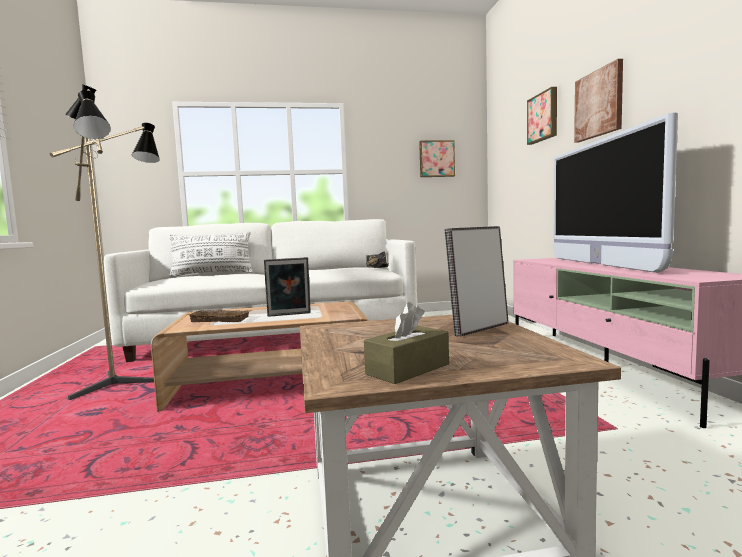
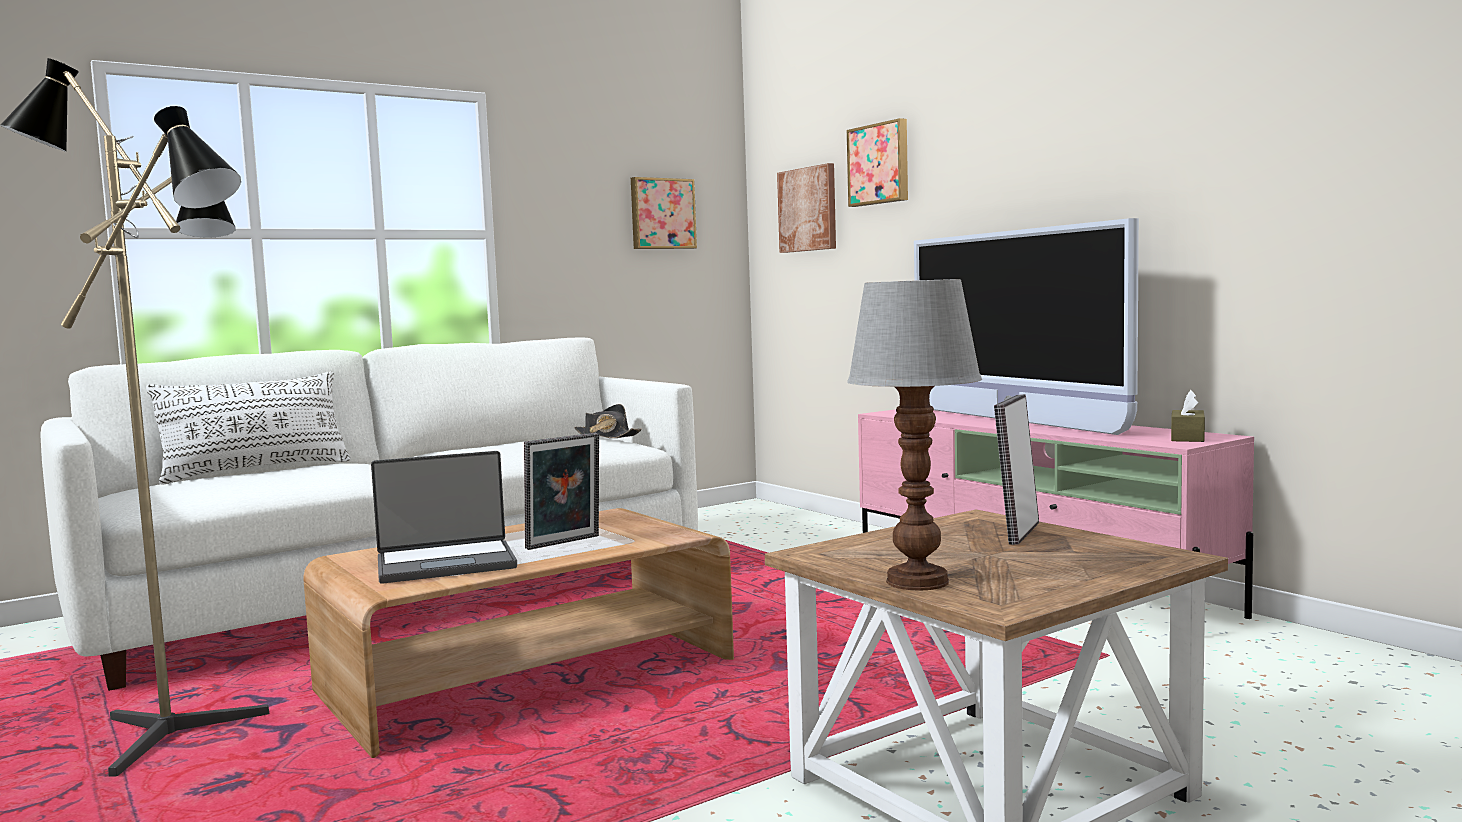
camera: 25 degrees left, 0 degrees up
brown tray [188,310,250,322] -> laptop [371,451,517,584]
brown tissue box [364,302,449,384] -> brown tissue box moved to [1171,390,1205,442]
picture [574,59,623,142] -> picture moved to [777,163,836,253]
none -> table lamp [847,279,982,591]

